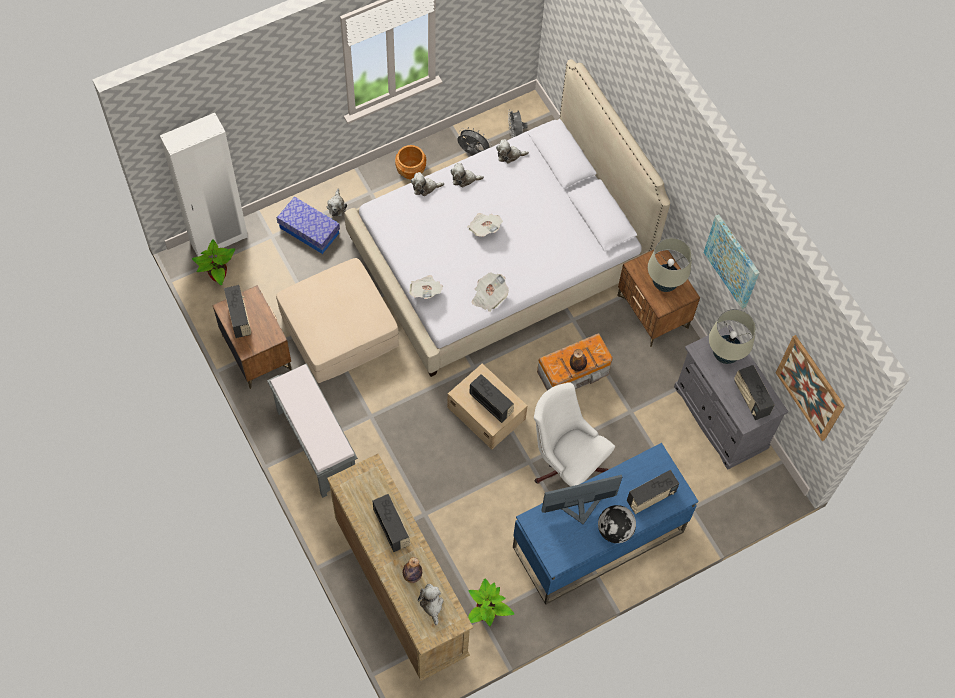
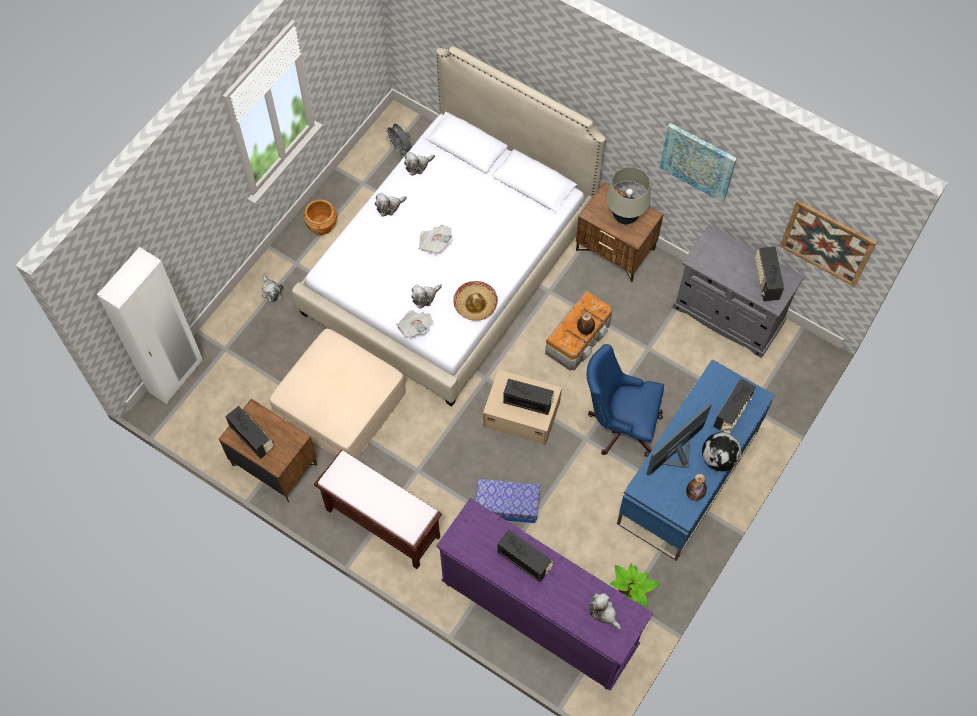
camera: 25 degrees left, 0 degrees up
potted plant [192,239,235,286] -> none
grey bench [267,363,358,498] -> brown bench [314,449,442,569]
storage box [277,196,340,254] -> storage box moved to [476,479,540,523]
beige dresser [327,454,473,681] -> purple dresser [436,498,653,691]
bottle [403,557,422,583] -> bottle moved to [686,474,707,501]
plush toy [411,172,444,196] -> plush toy moved to [411,284,442,309]
grey fan [458,127,492,155] -> none
newspaper [472,272,509,311] -> hat [453,281,498,321]
white office chair [534,382,615,487] -> blue office chair [587,344,664,457]
beige table lamp [709,309,756,364] -> none
radio [734,365,775,420] -> radio turned 45 degrees clockwise [755,246,784,301]

